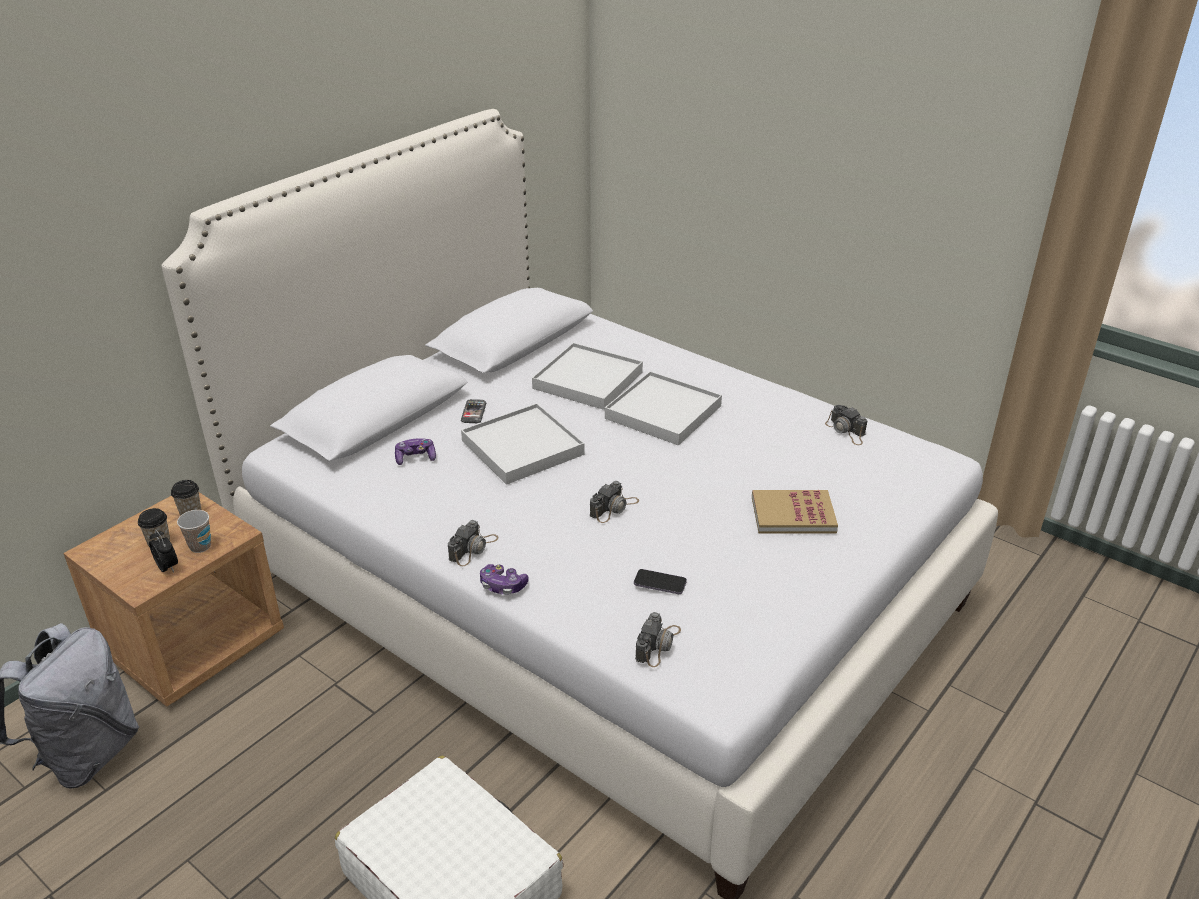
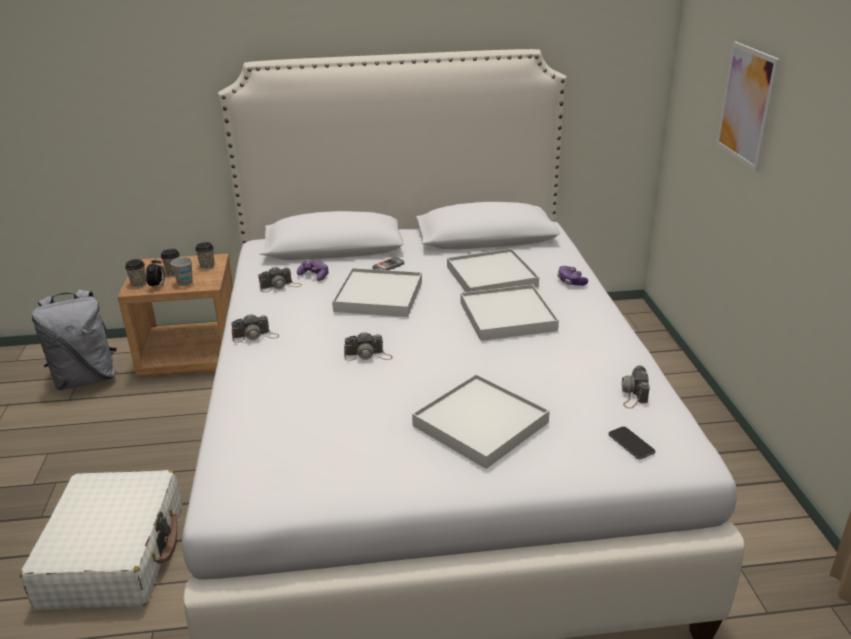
camera: 45 degrees right, 5 degrees down
game controller [480,564,529,595] -> game controller moved to [557,266,588,286]
phone [634,569,687,594] -> phone moved to [608,426,655,459]
camera [635,612,681,667] -> camera moved to [258,267,302,292]
book [752,490,838,534] -> white tray [412,374,550,469]
none -> cup [125,259,146,287]
none -> picture [716,41,780,171]

